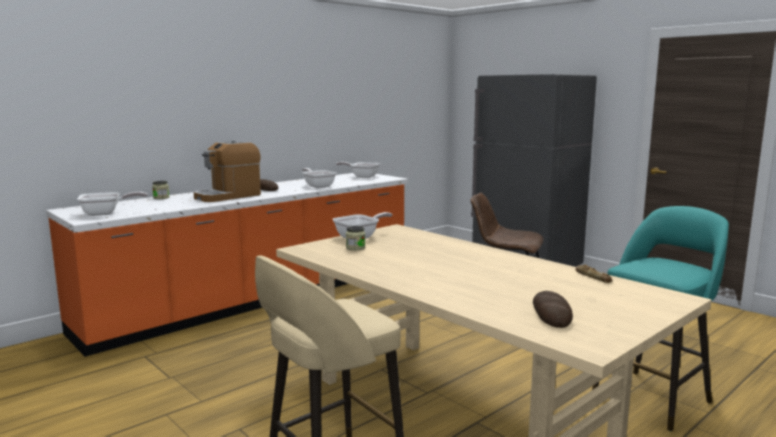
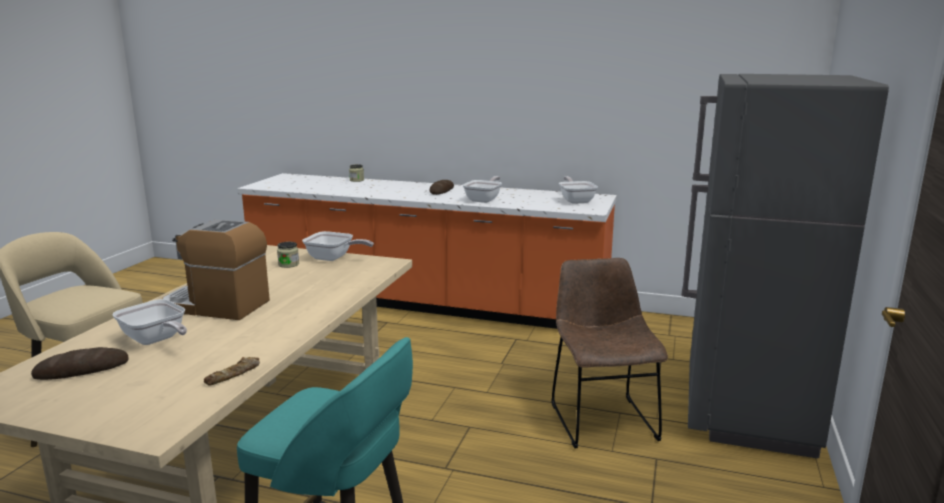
camera: 60 degrees right, 5 degrees up
frying pan [77,192,147,216] -> frying pan moved to [112,299,187,345]
coffee machine [194,141,261,202] -> coffee machine moved to [163,219,270,320]

